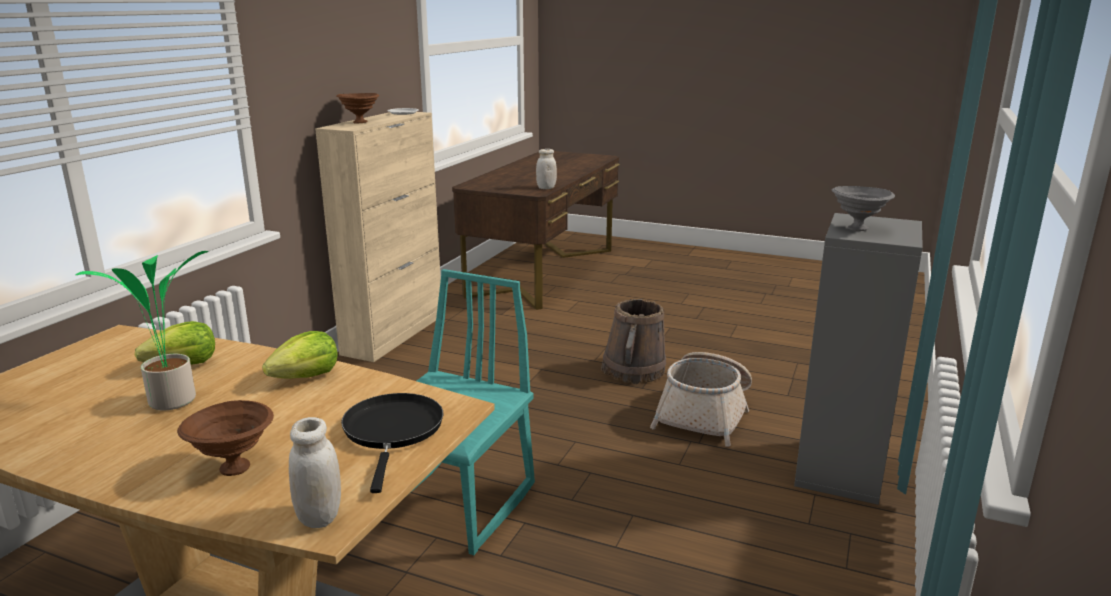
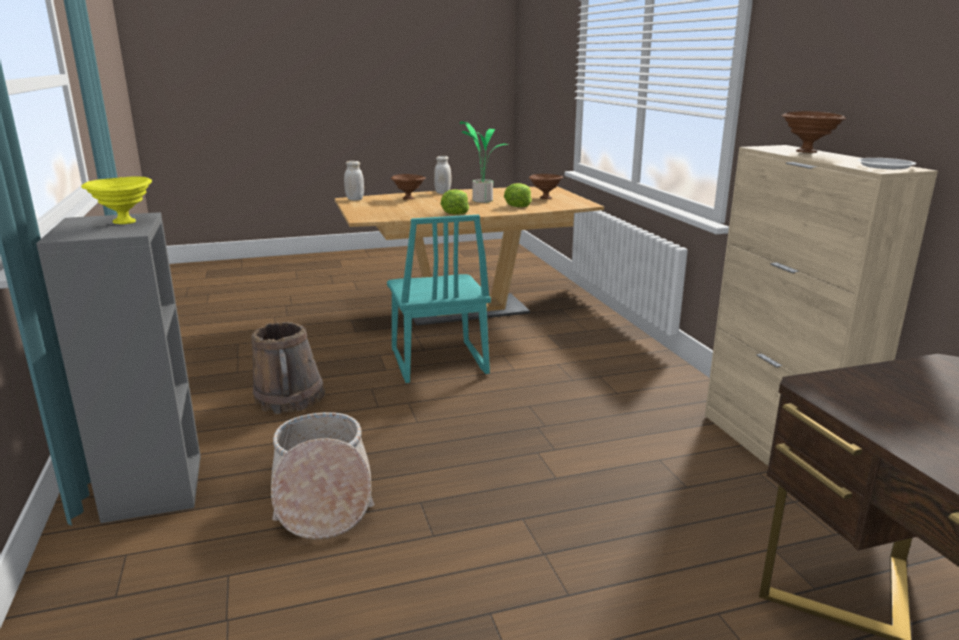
camera: 140 degrees right, 0 degrees up
black frying pan [341,393,443,493] -> none
white jar [536,149,557,189] -> white jar moved to [434,156,452,194]
brown bucket [601,299,666,384] -> brown bucket moved to [251,322,325,414]
grey bowl [832,186,895,231] -> yellow bowl [81,176,152,224]
none -> brown bowl [529,174,563,199]

